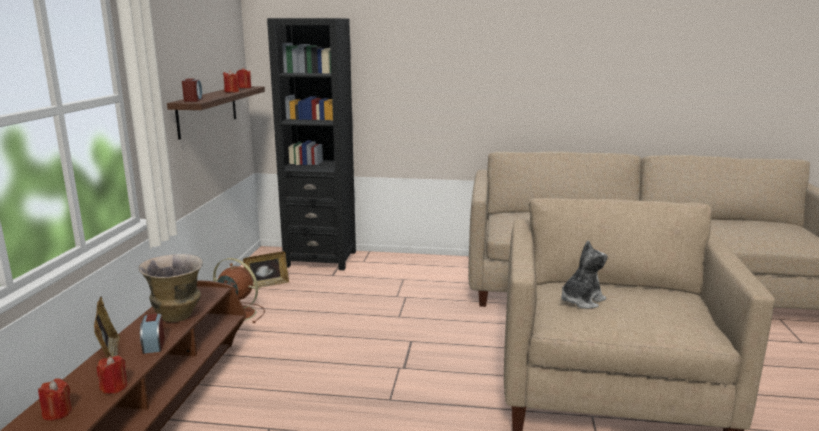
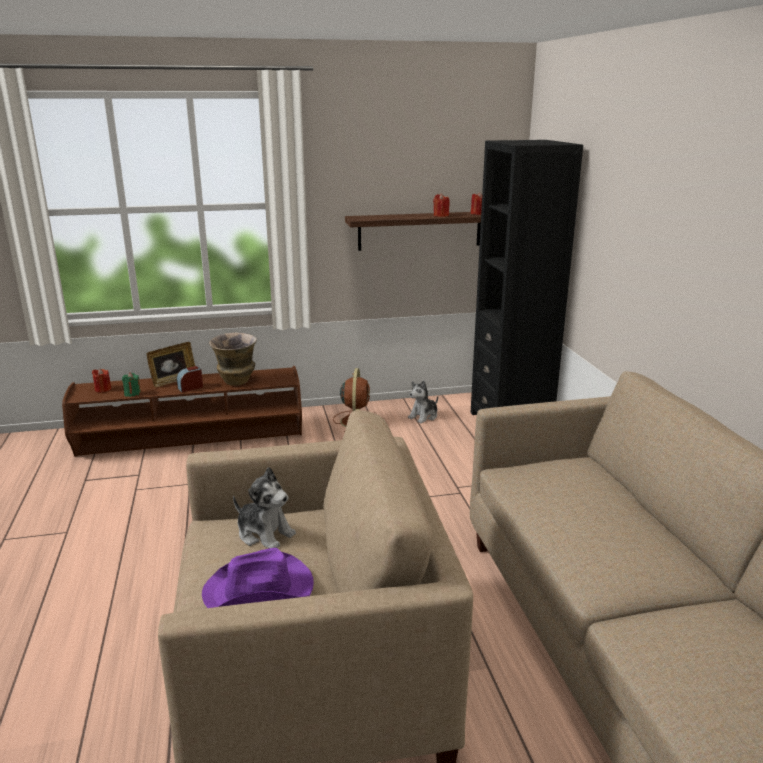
camera: 70 degrees right, 5 degrees up
red candle [97,356,127,394] -> green candle [122,373,141,397]
alarm clock [182,78,203,102] -> none
picture frame [243,251,289,289] -> plush toy [408,380,438,423]
none -> purple hat [202,548,314,608]

